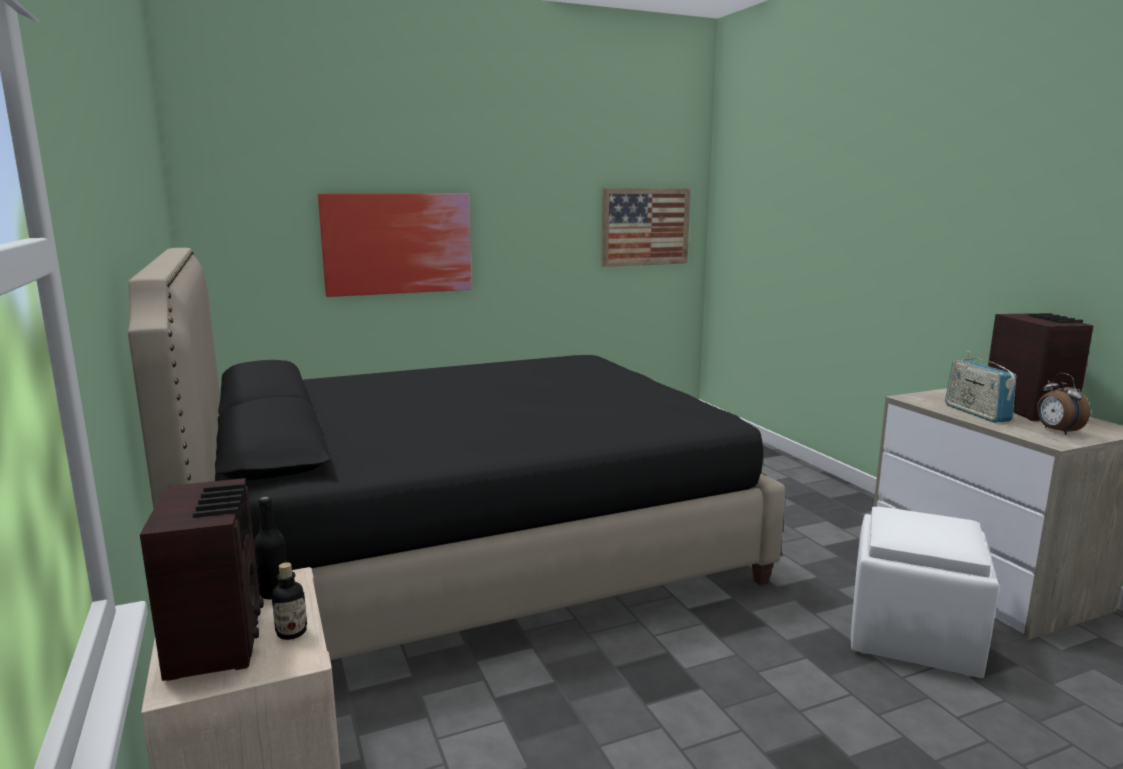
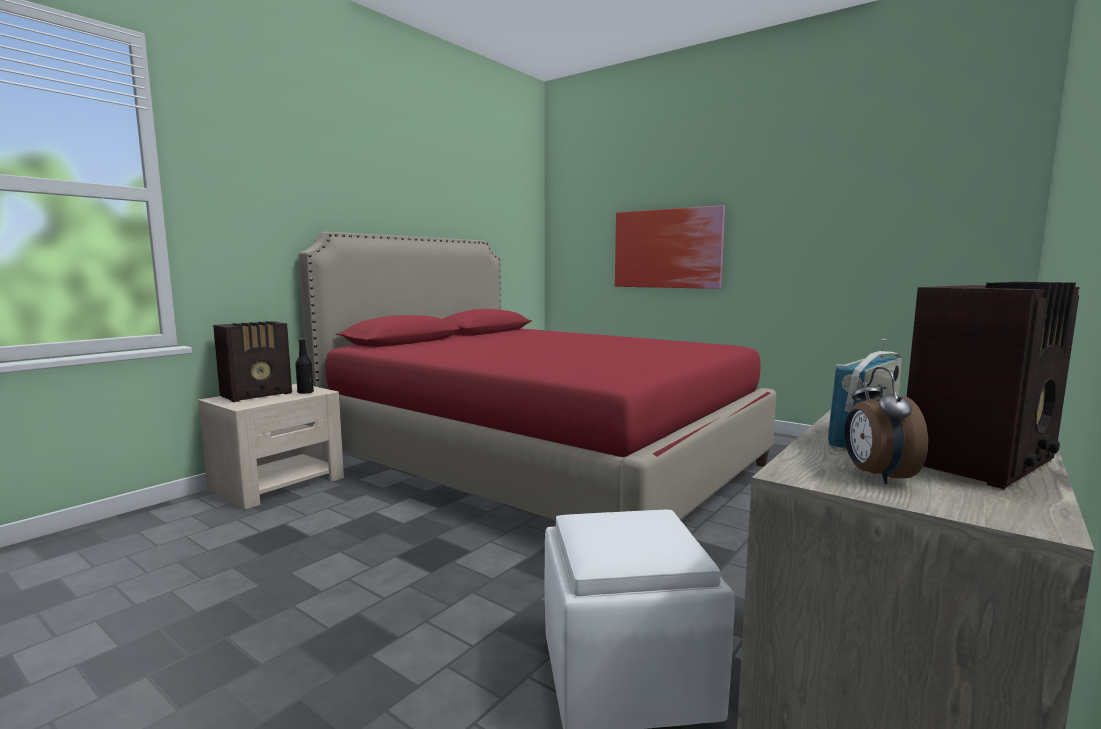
camera: 60 degrees right, 5 degrees down
black bed [128,248,786,660] -> red bed [298,232,776,520]
bottle [272,562,307,640] -> none
picture [601,188,691,267] -> none
alarm clock [1037,373,1090,435] -> alarm clock turned 45 degrees counterclockwise [844,367,928,484]

